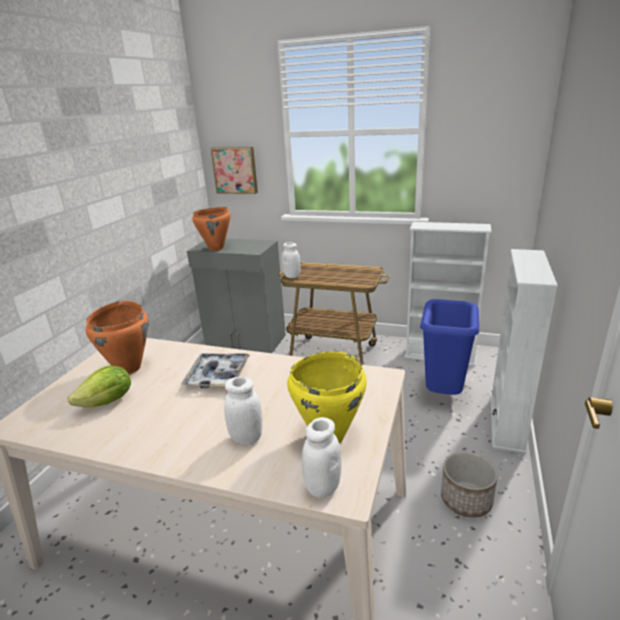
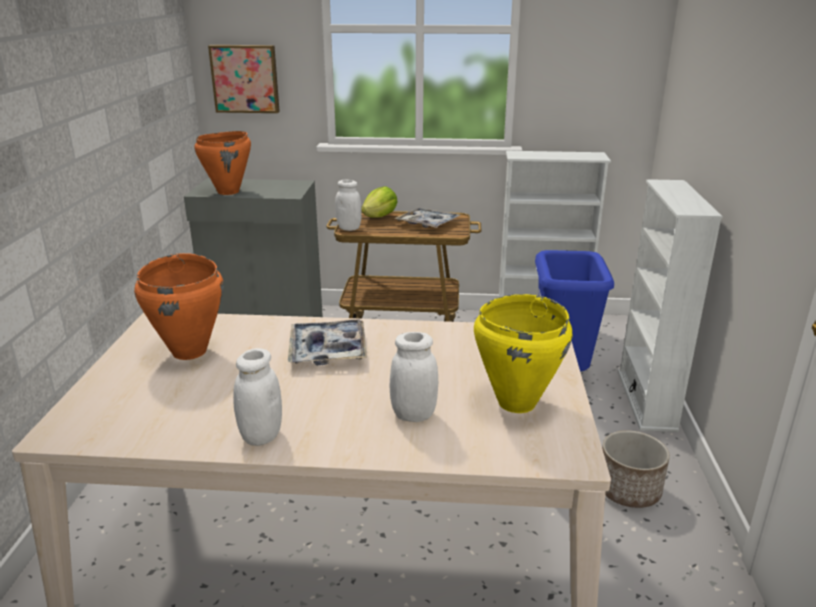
camera: 15 degrees left, 0 degrees up
lettuce [68,365,131,407] -> lettuce moved to [361,187,398,218]
white jar [302,417,342,498] -> white jar moved to [233,348,282,446]
none -> tray [394,208,460,228]

